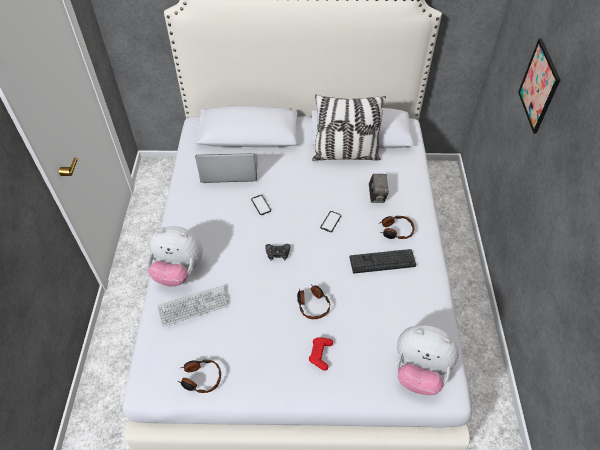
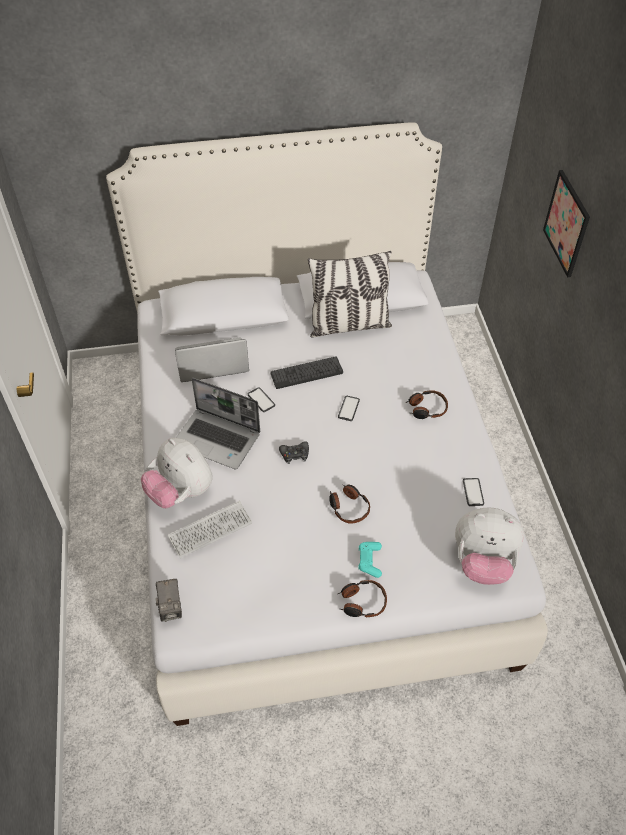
camera: 10 degrees left, 0 degrees up
plush toy [147,226,203,287] -> plush toy turned 45 degrees clockwise [141,438,213,508]
headphones [178,360,221,393] -> headphones moved to [338,580,387,617]
red game controller [309,337,333,371] -> turquoise game controller [358,542,382,578]
keyboard [350,249,416,273] -> keyboard moved to [271,356,343,389]
camera [369,174,389,203] -> camera moved to [155,579,182,622]
none -> laptop [176,378,260,469]
none -> phone [463,478,484,506]

